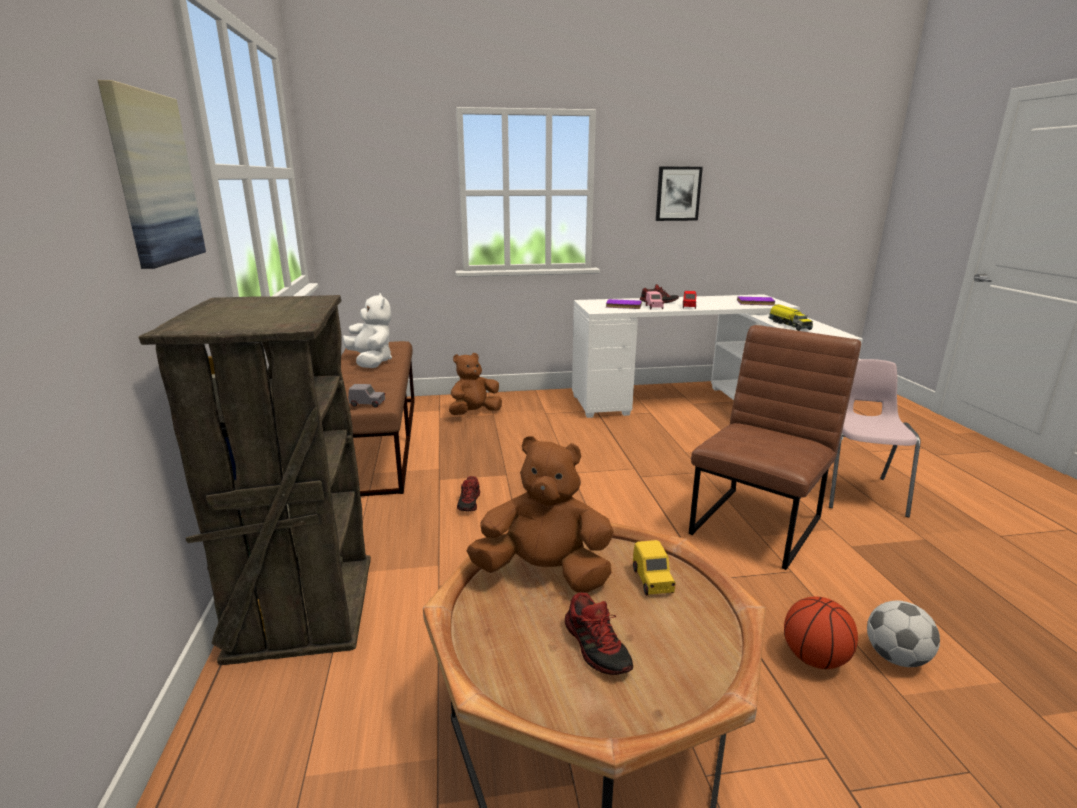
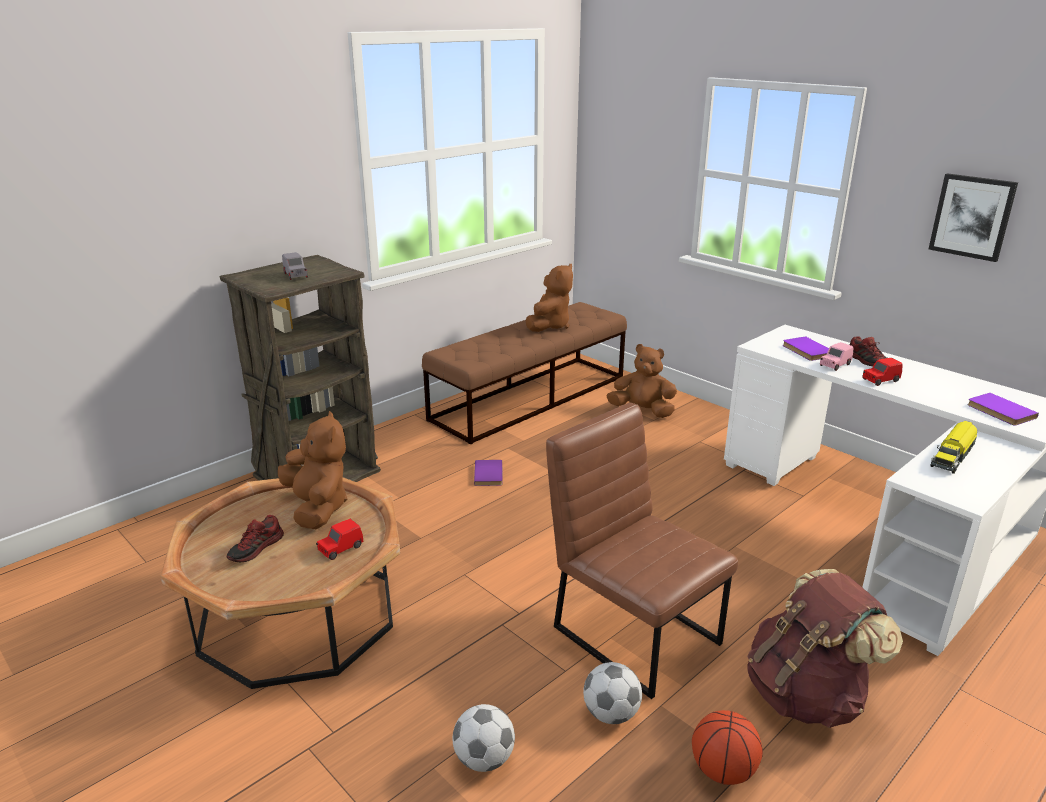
camera: 55 degrees right, 5 degrees up
picture [98,80,206,269] -> none
white plush toy [343,293,392,368] -> brown plush toy [526,264,573,332]
grey toy car [348,384,385,408] -> grey toy car moved to [282,252,308,280]
shoe [457,476,480,511] -> purple book [474,460,503,486]
yellow toy car [633,540,675,596] -> red toy car [316,519,363,560]
brown chair [689,325,861,570] -> brown chair turned 135 degrees counterclockwise [546,403,738,699]
basketball [784,596,858,669] -> basketball moved to [692,710,763,785]
pink chair [829,359,920,517] -> brown backpack [747,569,903,728]
none -> football [583,662,642,724]

